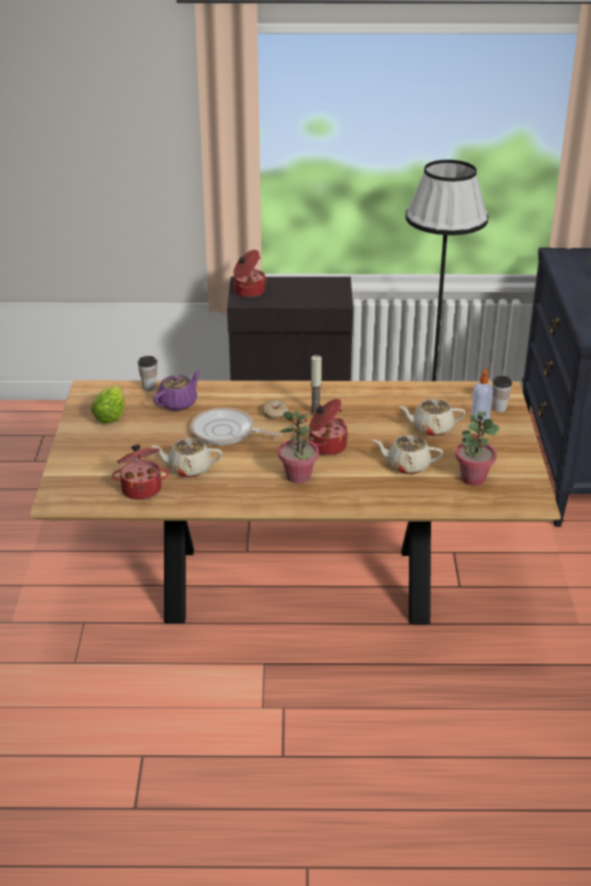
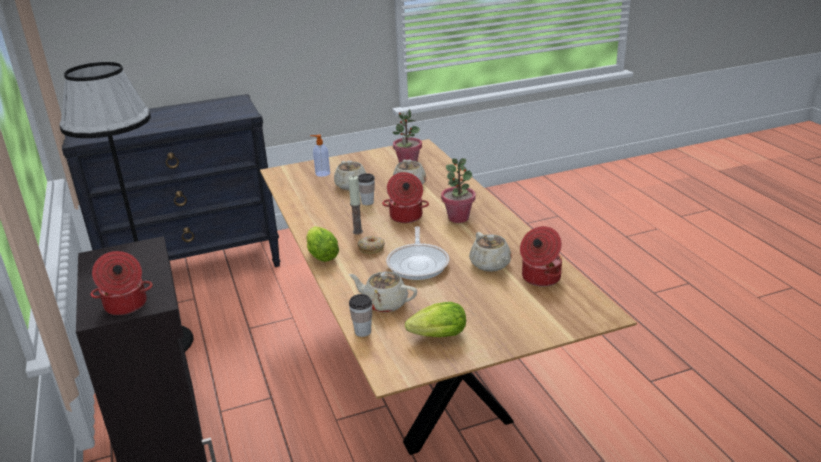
camera: 110 degrees left, 5 degrees down
purple teapot [153,369,201,411] -> beige teapot [349,272,417,313]
cup [492,376,512,412] -> cup moved to [358,173,375,205]
none -> lettuce [306,226,339,262]

